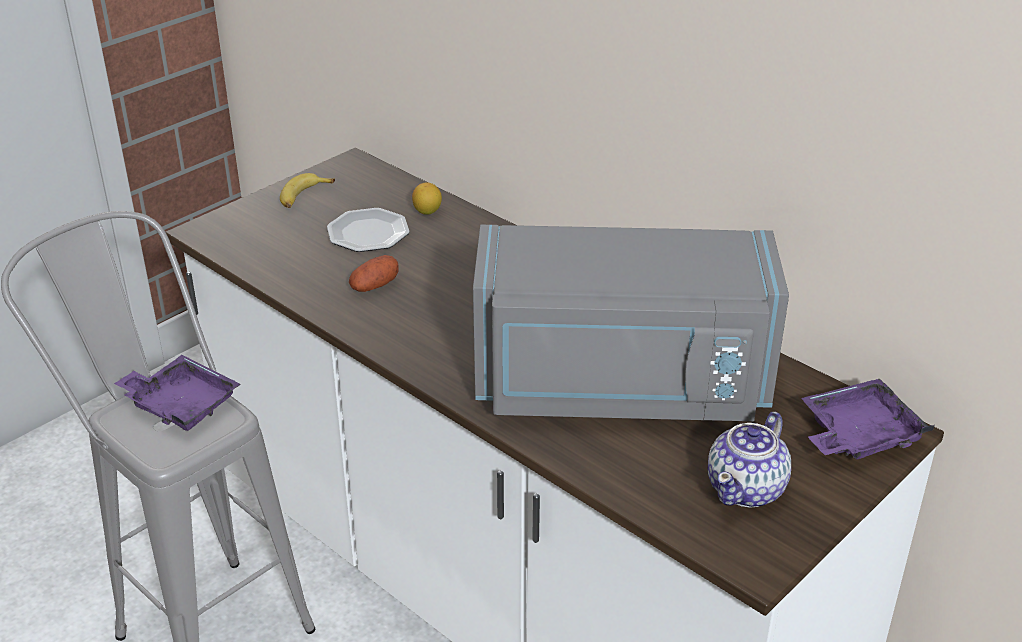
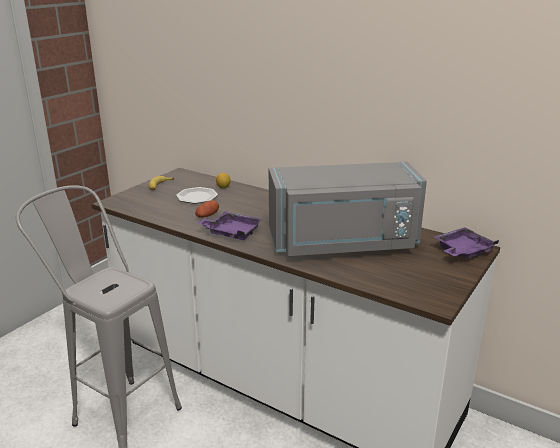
camera: 10 degrees left, 10 degrees down
purple tray [114,355,241,431] -> purple tray moved to [197,211,263,240]
teapot [708,412,791,508] -> none

